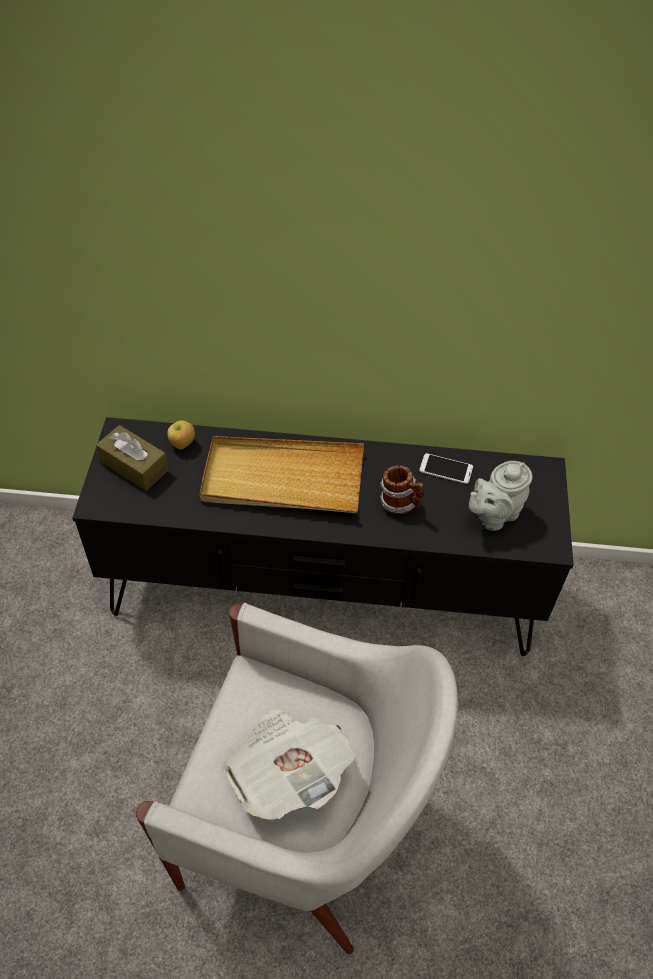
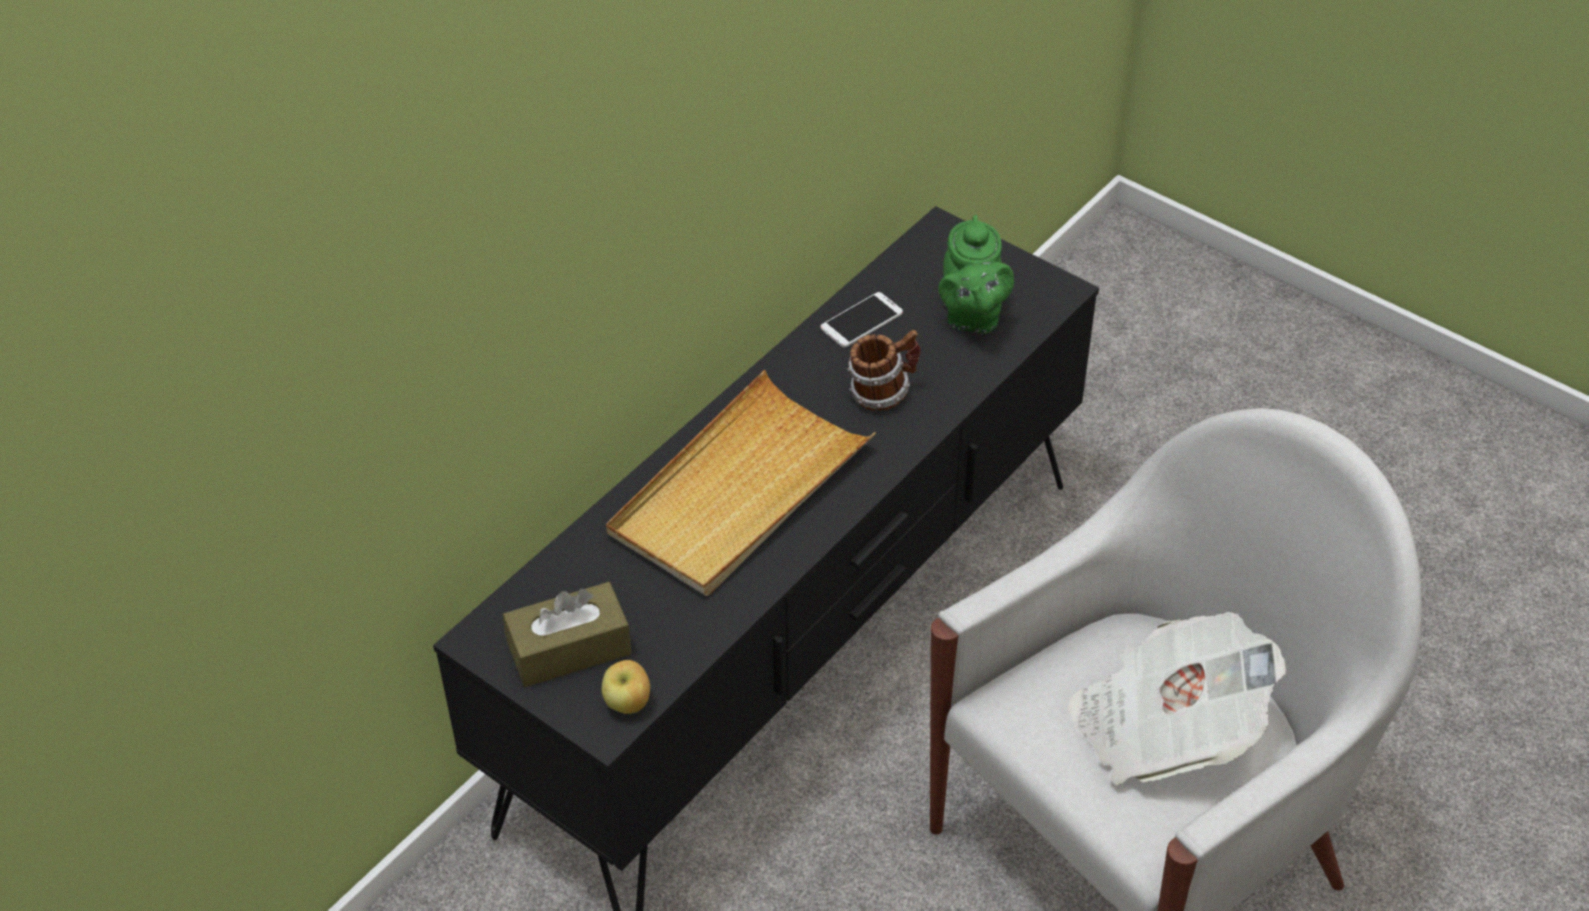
camera: 55 degrees left, 5 degrees down
apple [167,420,195,449] -> apple moved to [602,660,650,714]
grey teapot [469,461,533,531] -> green teapot [938,215,1014,334]

